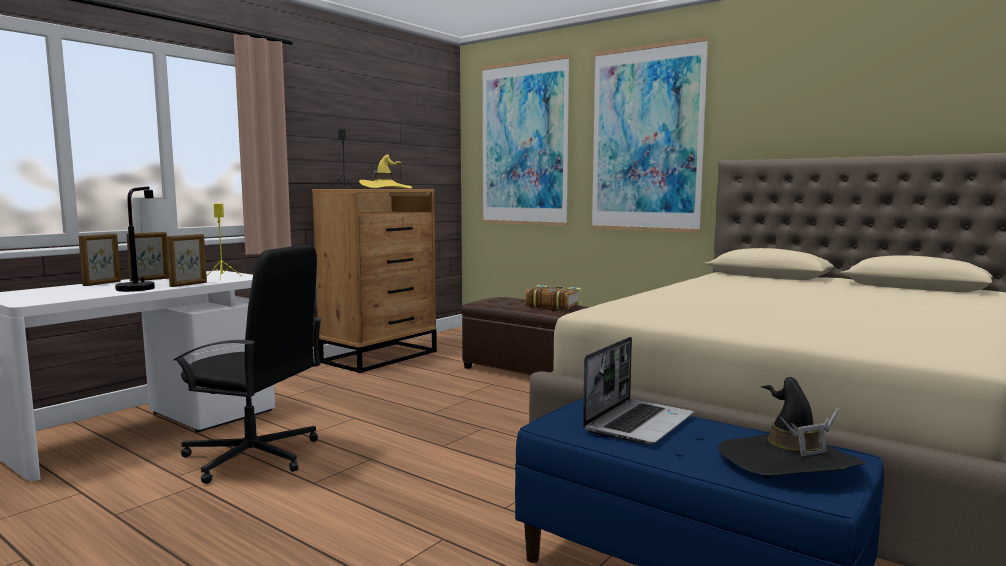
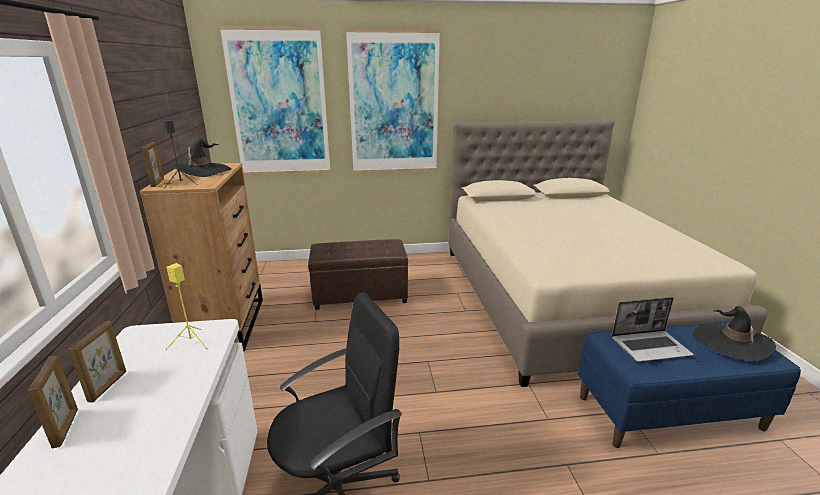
camera: 45 degrees left, 15 degrees up
table lamp [115,187,172,292] -> none
picture frame [167,234,207,287] -> picture frame moved to [142,142,164,187]
yellow hat [359,154,412,189] -> black hat [172,137,231,177]
book [525,285,582,310] -> none
laptop [583,337,694,445] -> laptop turned 90 degrees clockwise [612,297,694,362]

